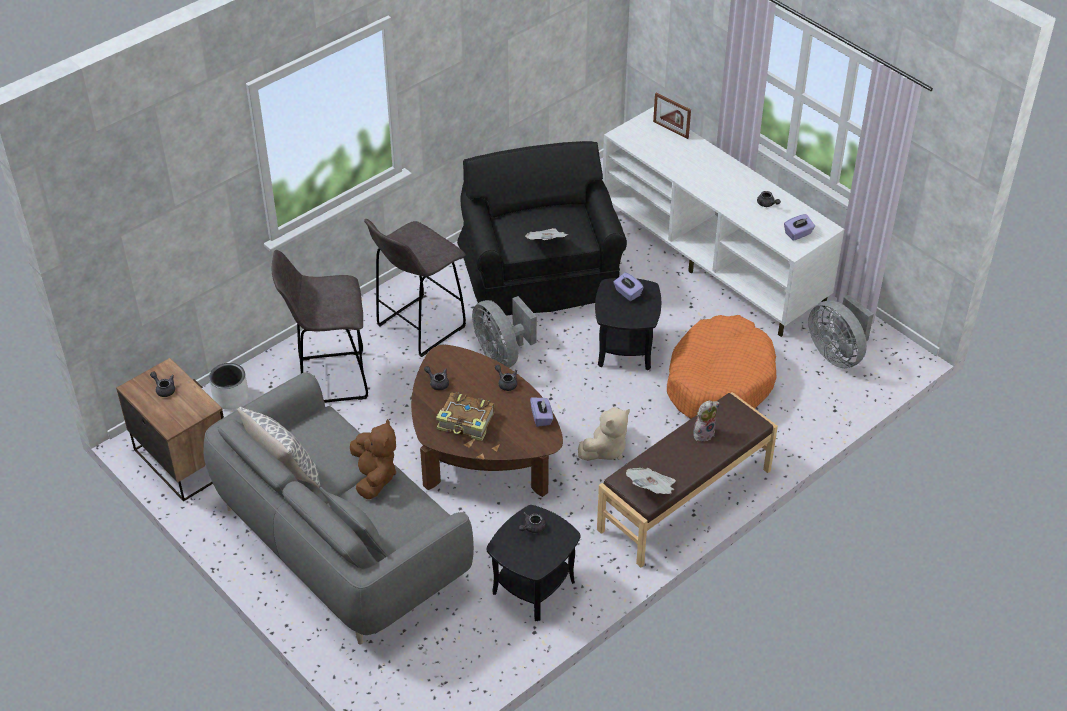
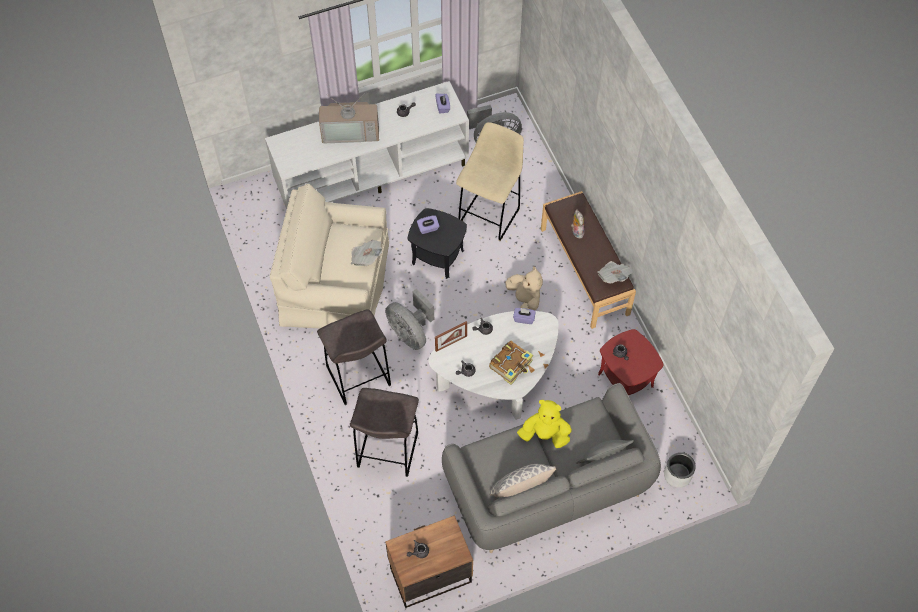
camera: 70 degrees left, 15 degrees up
white planter [209,363,249,410] -> white planter moved to [664,452,696,488]
brown plush toy [350,419,396,499] -> yellow plush toy [517,400,572,448]
brown coffee table [411,345,563,497] -> white coffee table [428,311,559,420]
black armchair [457,141,627,321] -> beige armchair [270,184,389,329]
grey fan [472,296,537,368] -> grey fan turned 60 degrees clockwise [385,289,434,350]
black side table [487,505,580,621] -> red side table [598,329,664,395]
picture frame [653,93,691,139] -> picture frame moved to [435,321,467,352]
orange dog bed [667,315,777,419] -> beige stool [456,122,524,241]
none -> television [319,93,379,143]

